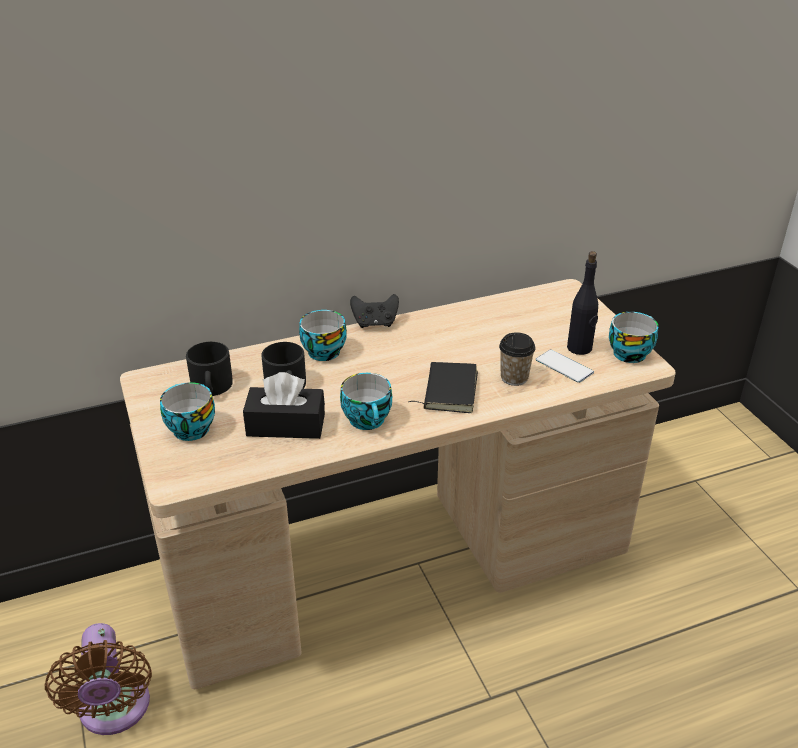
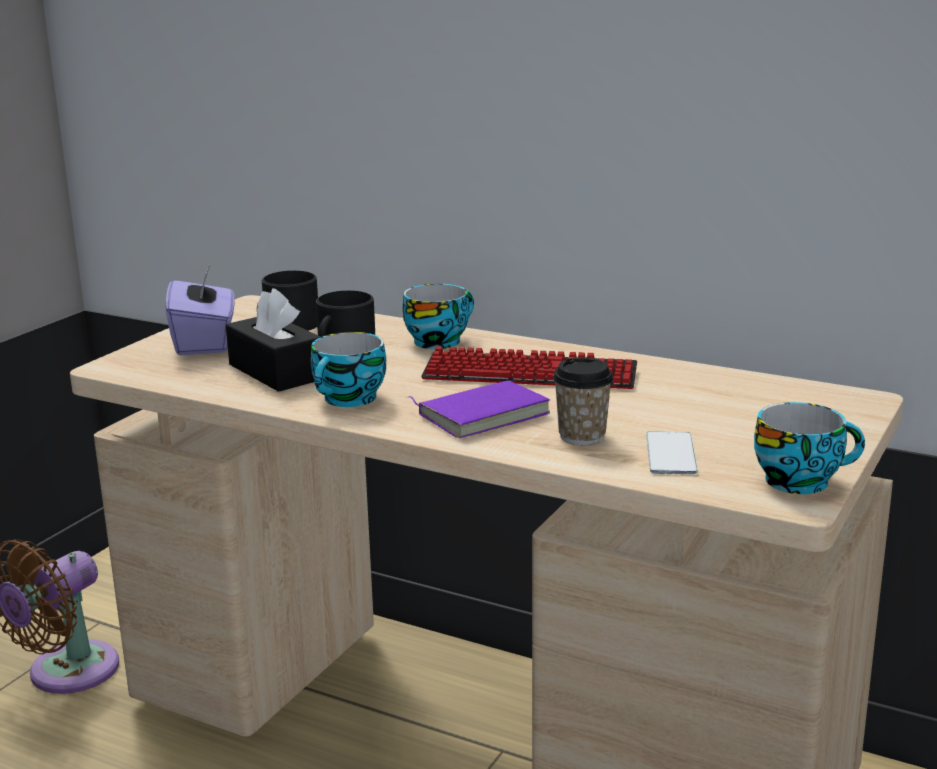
camera: 50 degrees right, 15 degrees down
cup [160,382,215,441] -> purple tissue box [165,263,235,355]
black game controller [350,294,399,328] -> none
black book [408,362,478,413] -> purple book [409,380,550,438]
black bottle [567,251,598,355] -> none
none -> keyboard [421,346,637,389]

